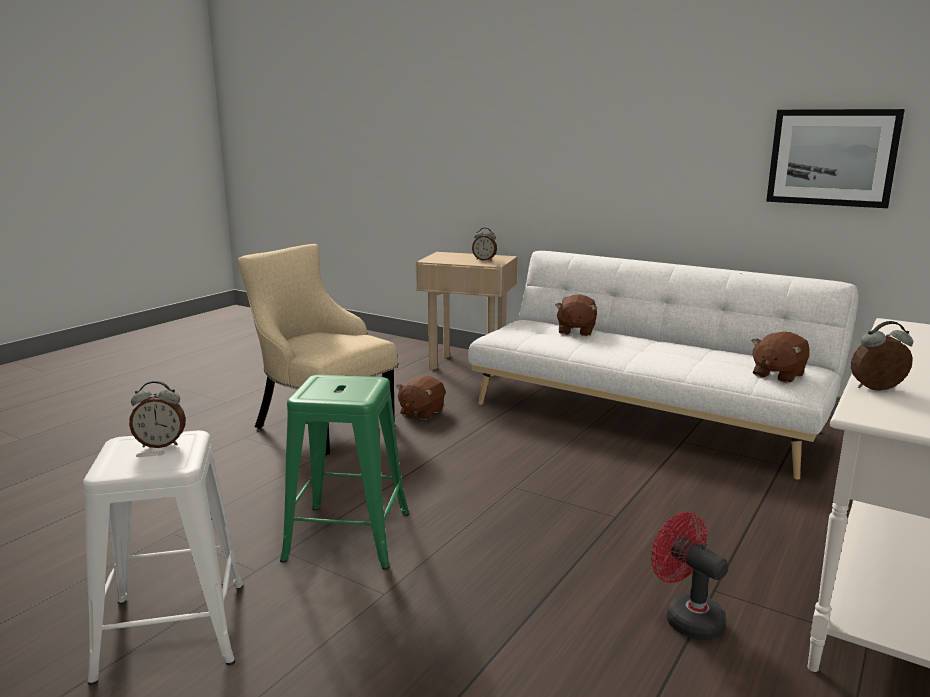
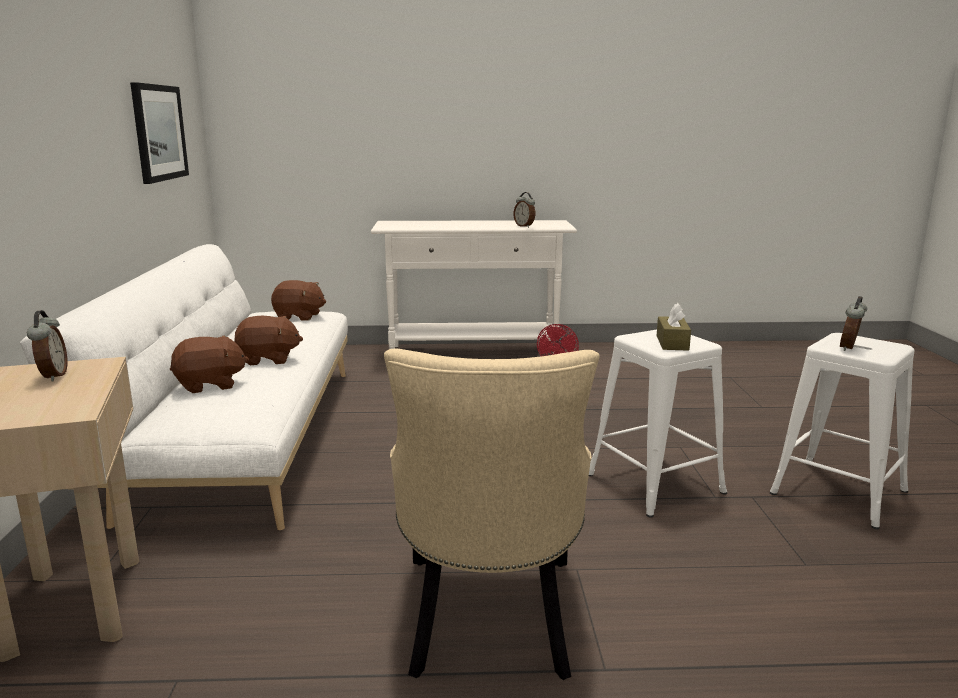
camera: 125 degrees left, 0 degrees up
alarm clock [129,381,186,448] -> alarm clock turned 105 degrees counterclockwise [840,296,867,351]
green stool [280,375,409,570] -> white stool [589,329,727,517]
brown plush toy [396,375,445,420] -> brown plush toy moved to [234,316,303,365]
none -> brown tissue box [657,303,691,351]

